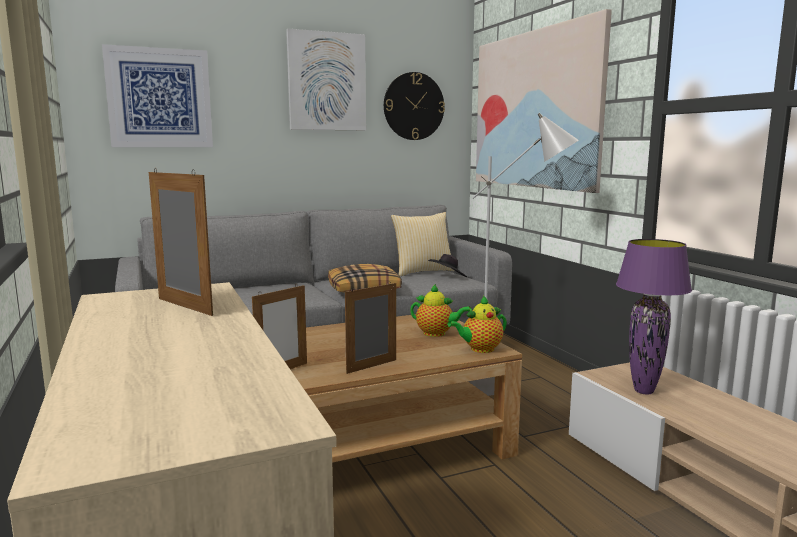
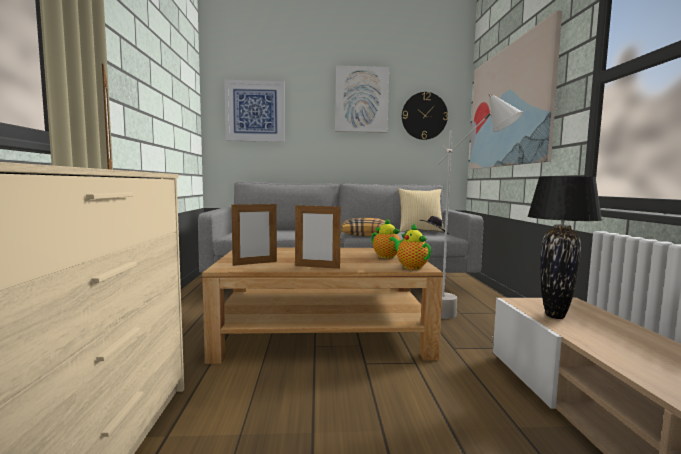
camera: 20 degrees right, 5 degrees down
picture frame [345,282,396,374] -> picture frame turned 150 degrees counterclockwise [295,203,341,269]
teapot [447,296,507,353] -> teapot turned 60 degrees clockwise [389,223,431,270]
purple table lamp [616,239,692,394] -> black table lamp [527,176,602,319]

